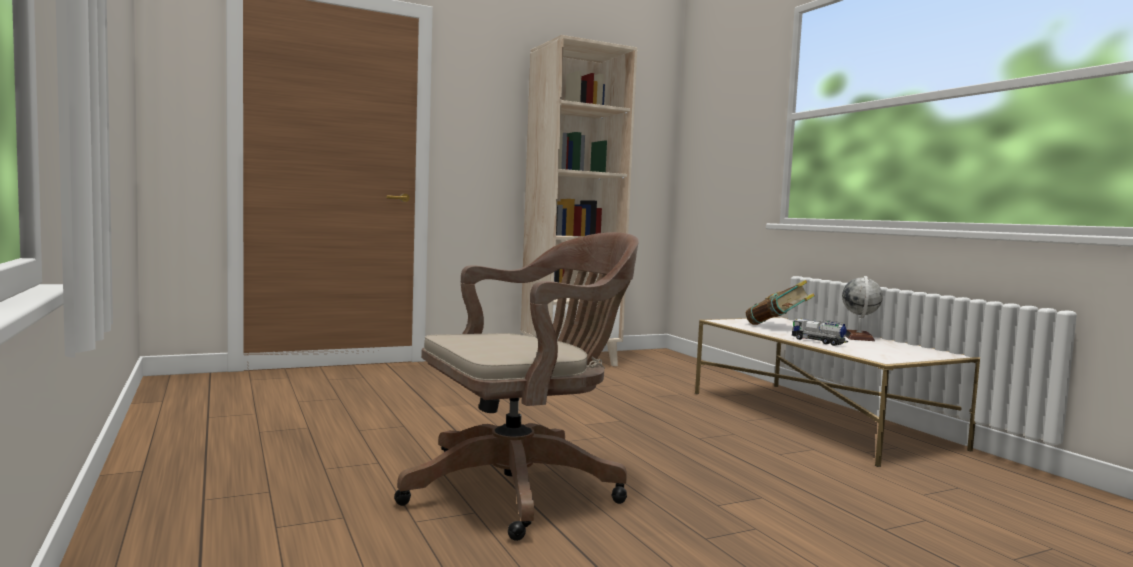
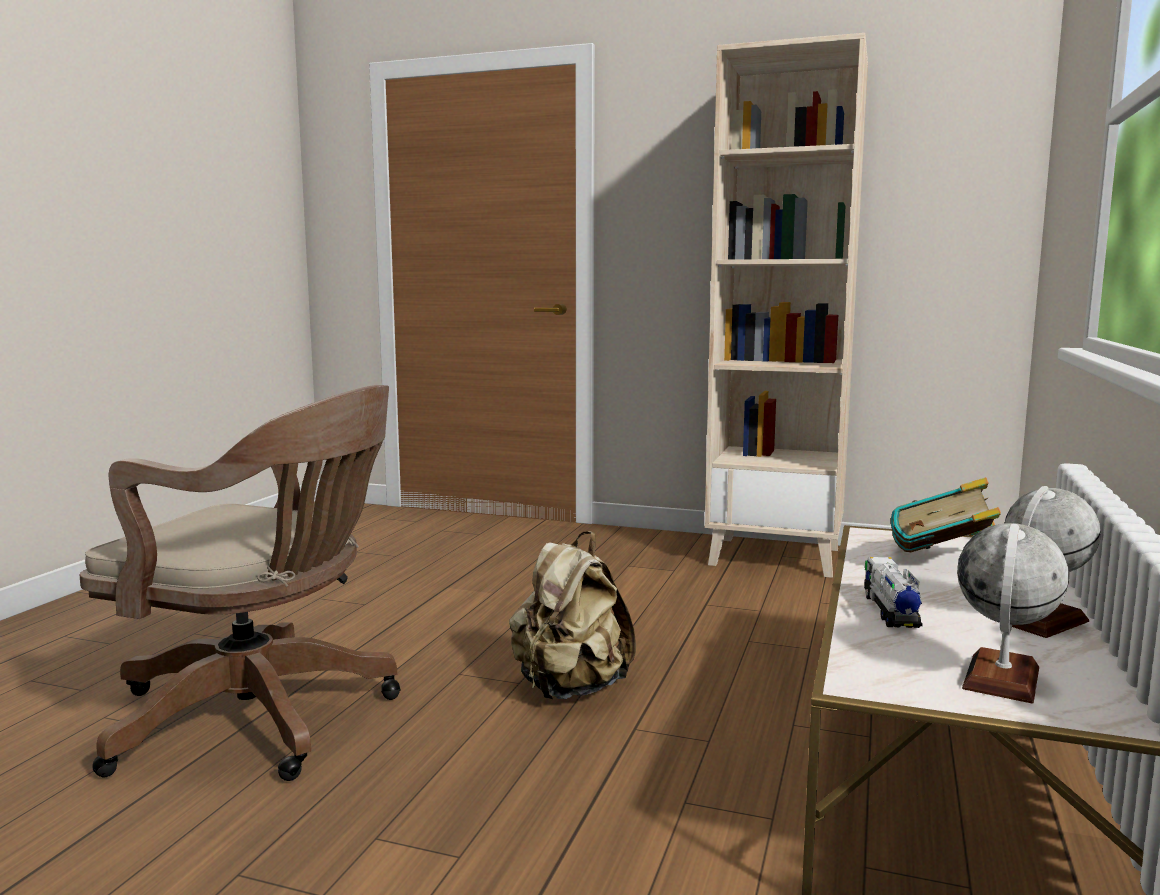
camera: 45 degrees right, 5 degrees up
none -> beige backpack [509,531,636,699]
none -> globe [957,523,1069,703]

